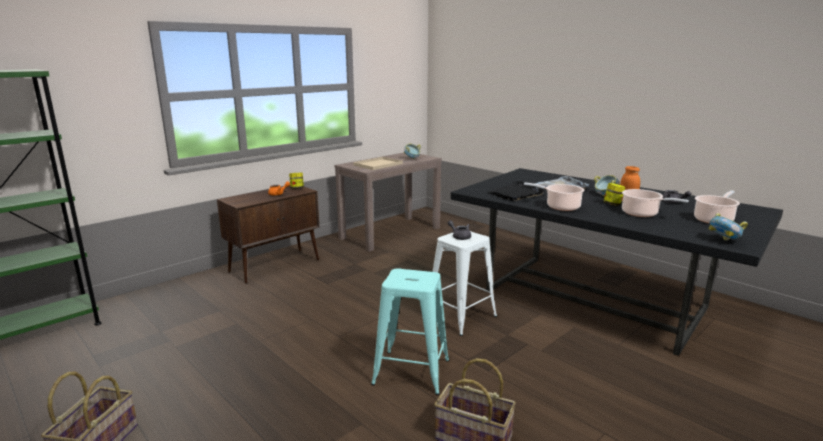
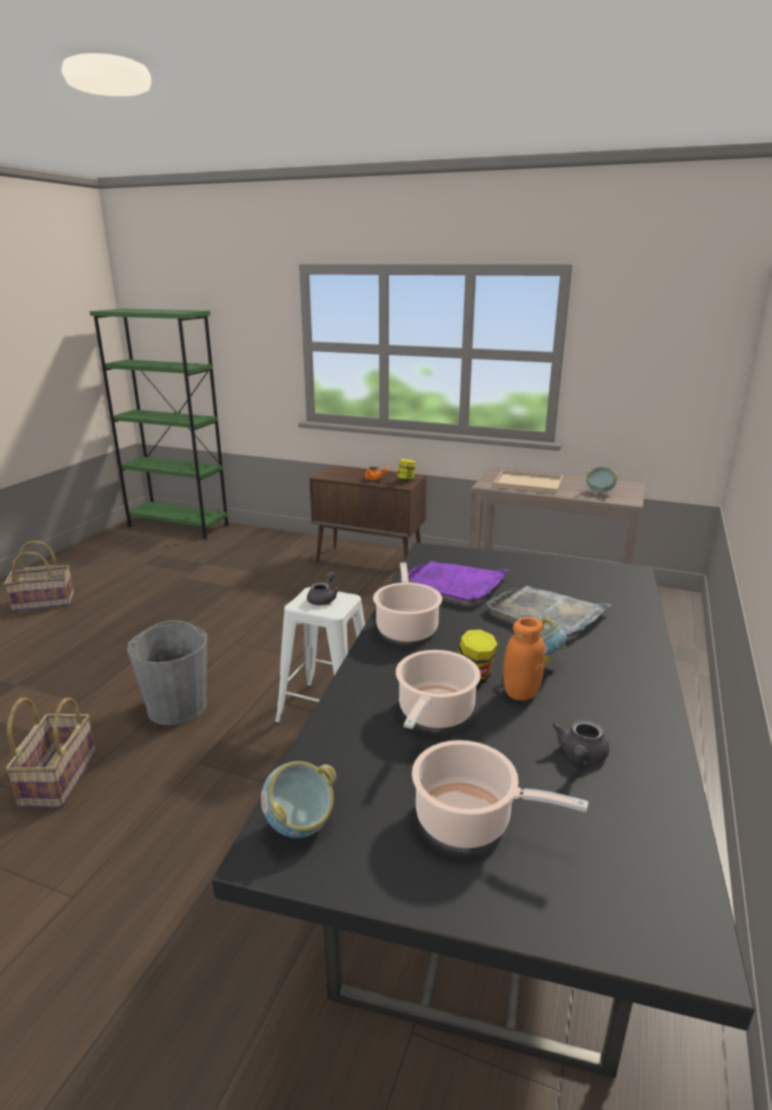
camera: 65 degrees right, 5 degrees up
turquoise stool [371,268,449,395] -> grey bucket [127,620,207,725]
black tray [487,181,546,201] -> purple tray [400,561,510,604]

